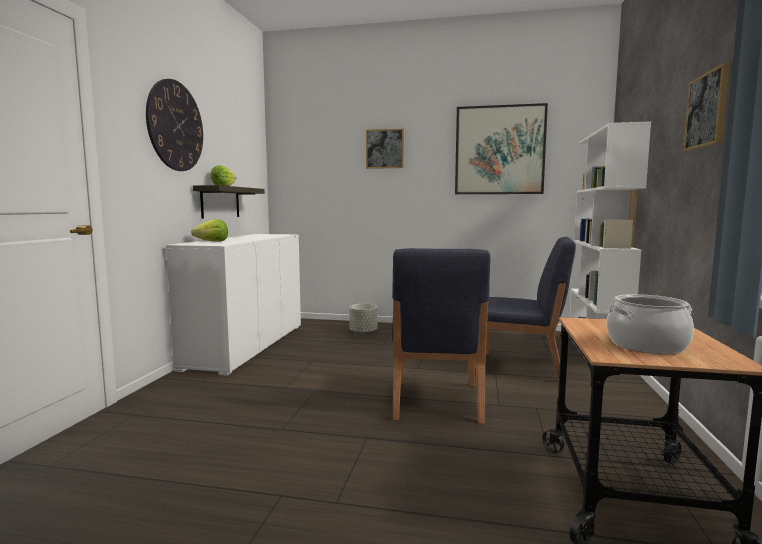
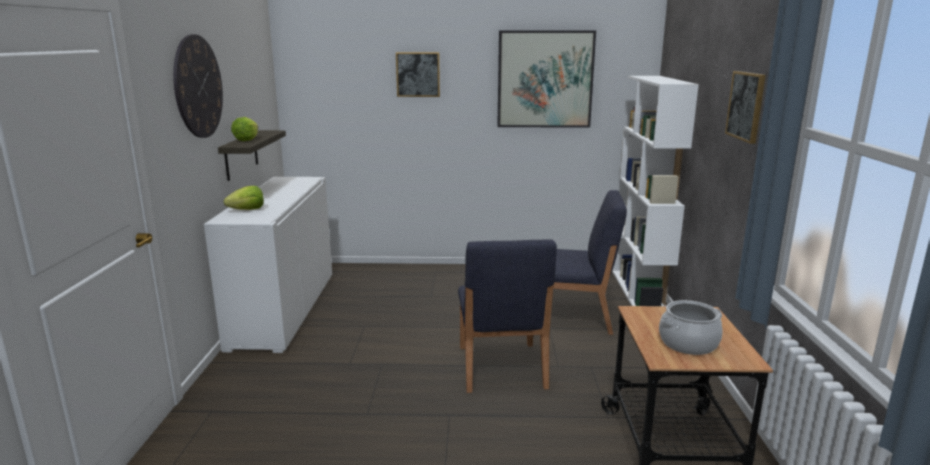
camera: 10 degrees left, 10 degrees up
grey planter [349,304,377,334] -> none

